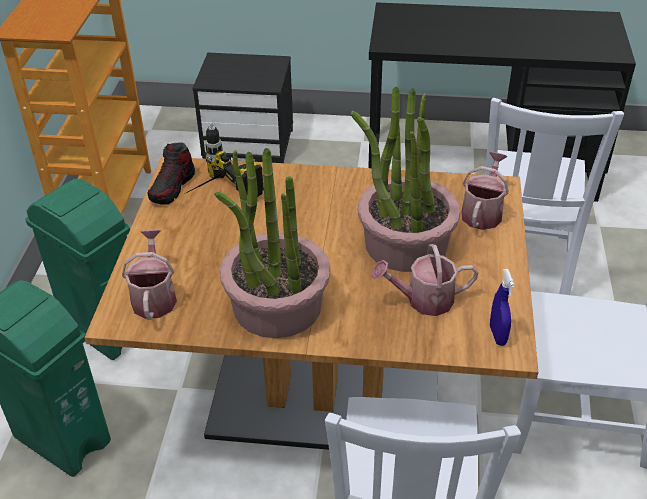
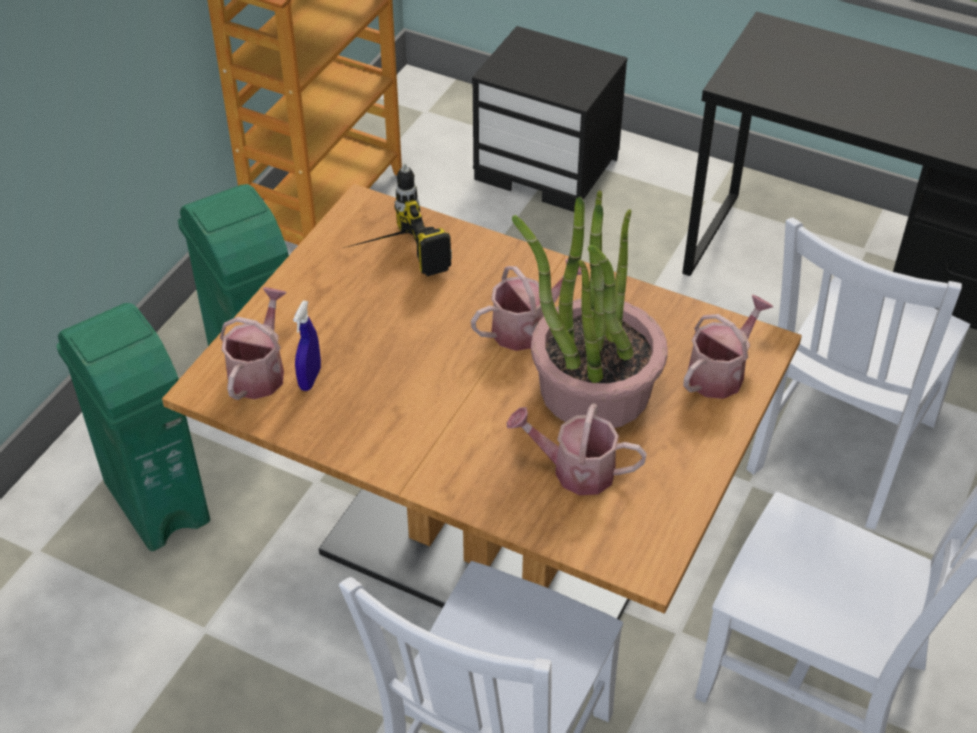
camera: 20 degrees right, 5 degrees up
shoe [148,142,195,205] -> none
potted plant [214,148,330,338] -> none
blue spray bottle [490,269,515,346] -> blue spray bottle moved to [293,300,321,391]
none -> watering can [471,259,582,351]

